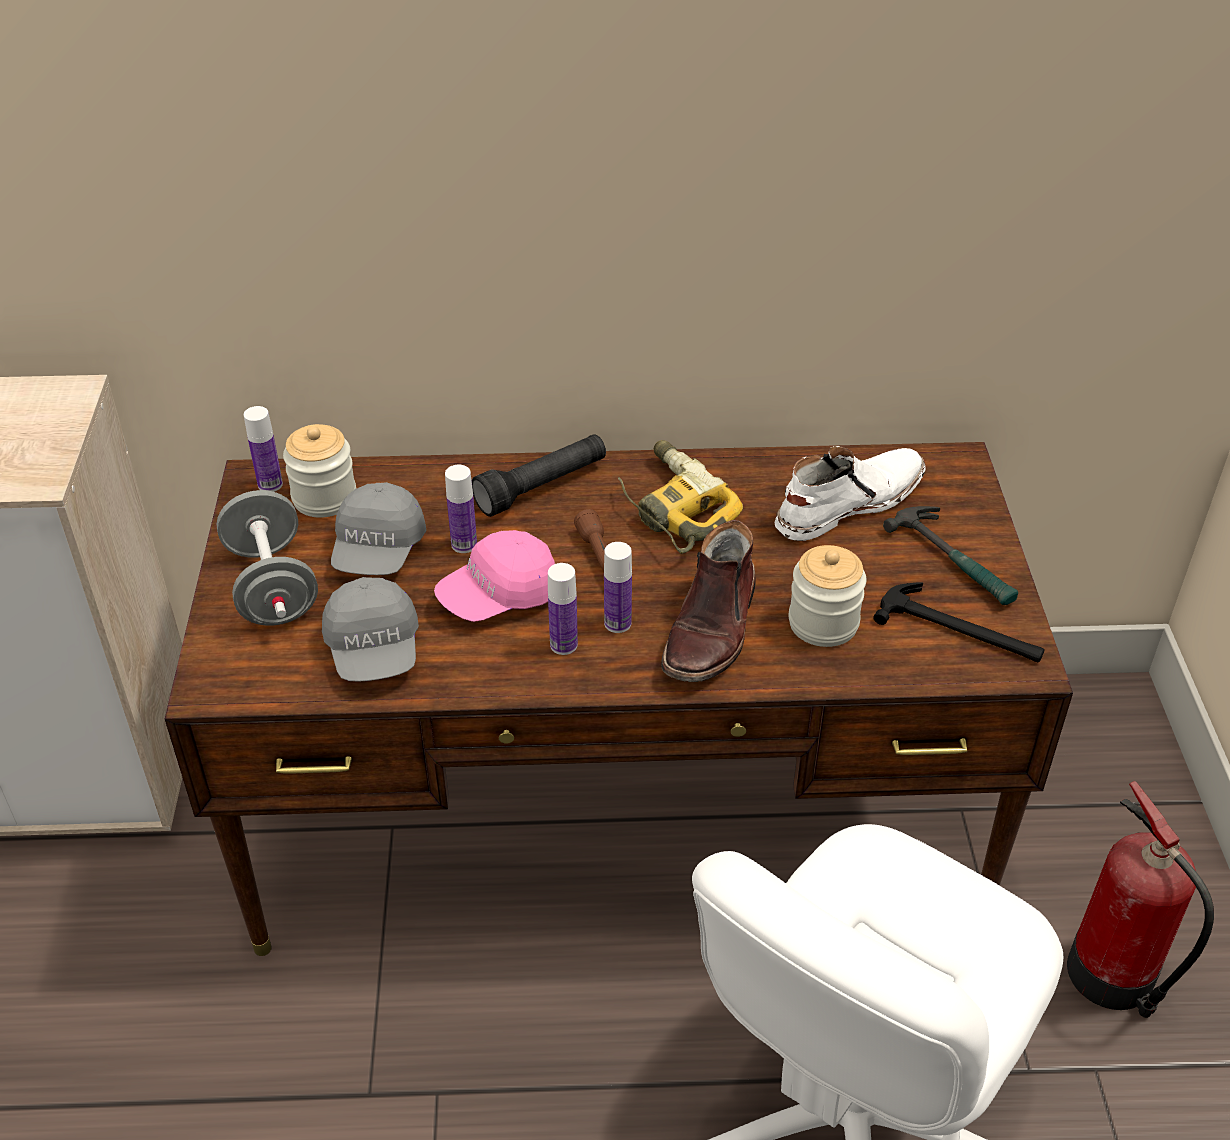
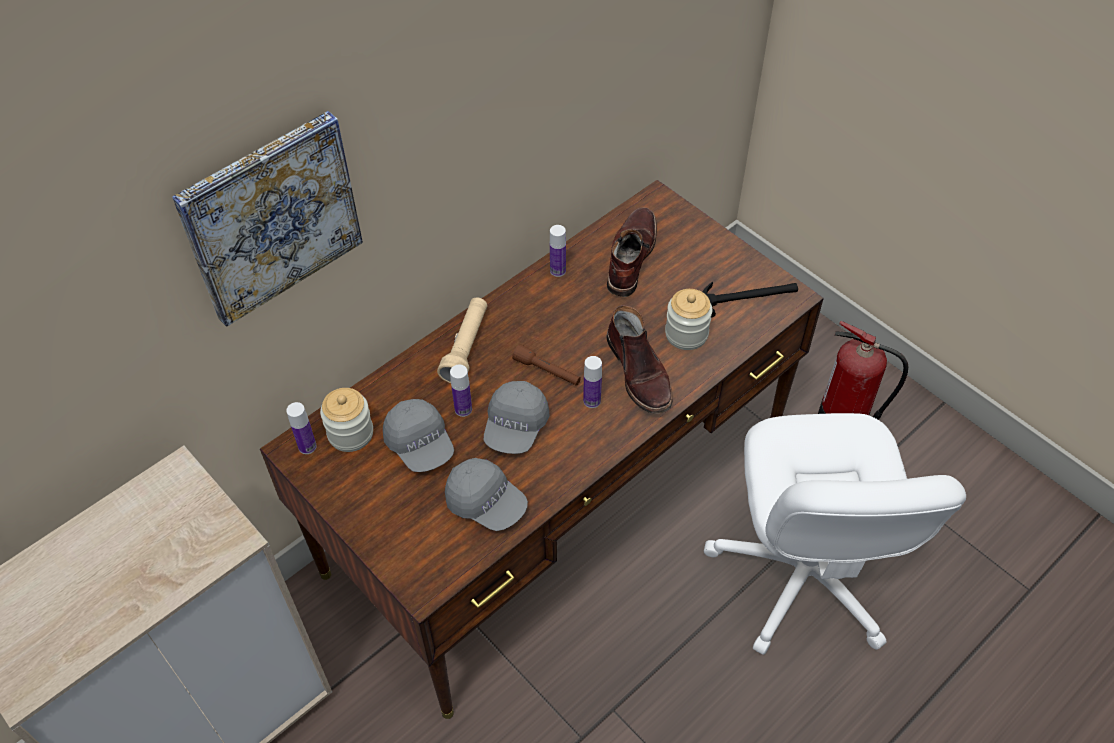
camera: 40 degrees left, 10 degrees up
grey dumbbell [216,490,318,626] -> none
pink cap [434,530,555,622] -> grey cap [484,381,550,454]
black flashlight [472,434,606,517] -> beige flashlight [437,297,488,383]
bottle [548,563,578,655] -> bottle moved to [550,225,566,277]
power drill [618,440,743,554] -> none
white boot [775,446,925,541] -> brown boot [607,207,657,297]
hammer [883,506,1018,605] -> none
none -> picture [172,111,363,327]

